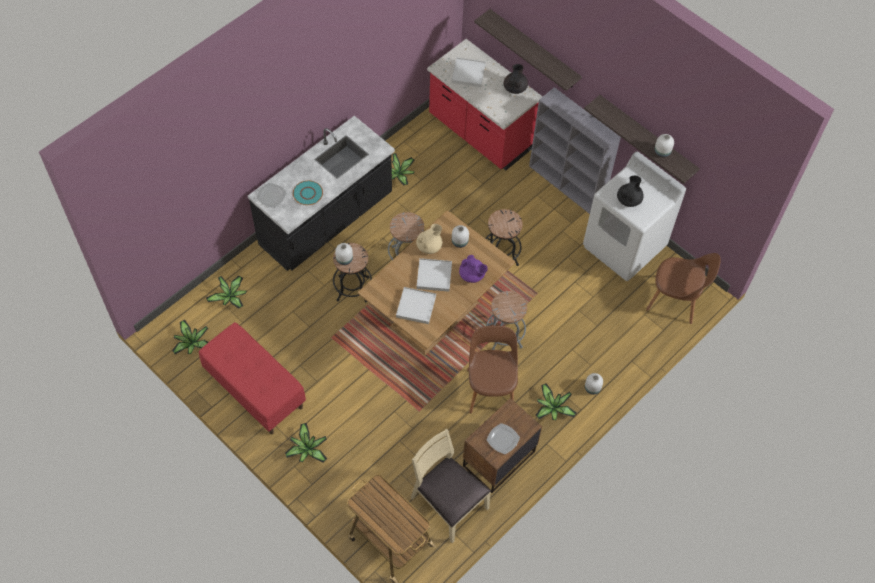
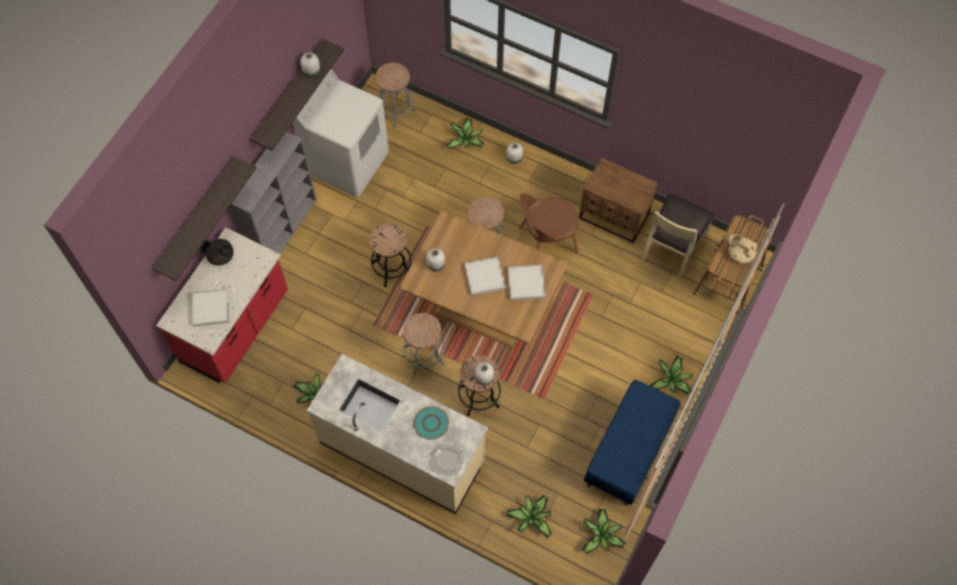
camera: 105 degrees left, 5 degrees up
red bench [199,322,306,434] -> blue bench [584,380,680,506]
black counter [248,116,395,271] -> beige counter [306,354,488,514]
beige teapot [416,224,443,254] -> beige teapot moved to [729,234,757,264]
purple teapot [459,255,488,283] -> none
plate [486,423,520,454] -> none
potted plant [536,383,577,420] -> potted plant moved to [446,118,484,149]
black teapot [617,176,644,207] -> none
brown chair [646,253,721,324] -> grey stool [375,62,417,128]

